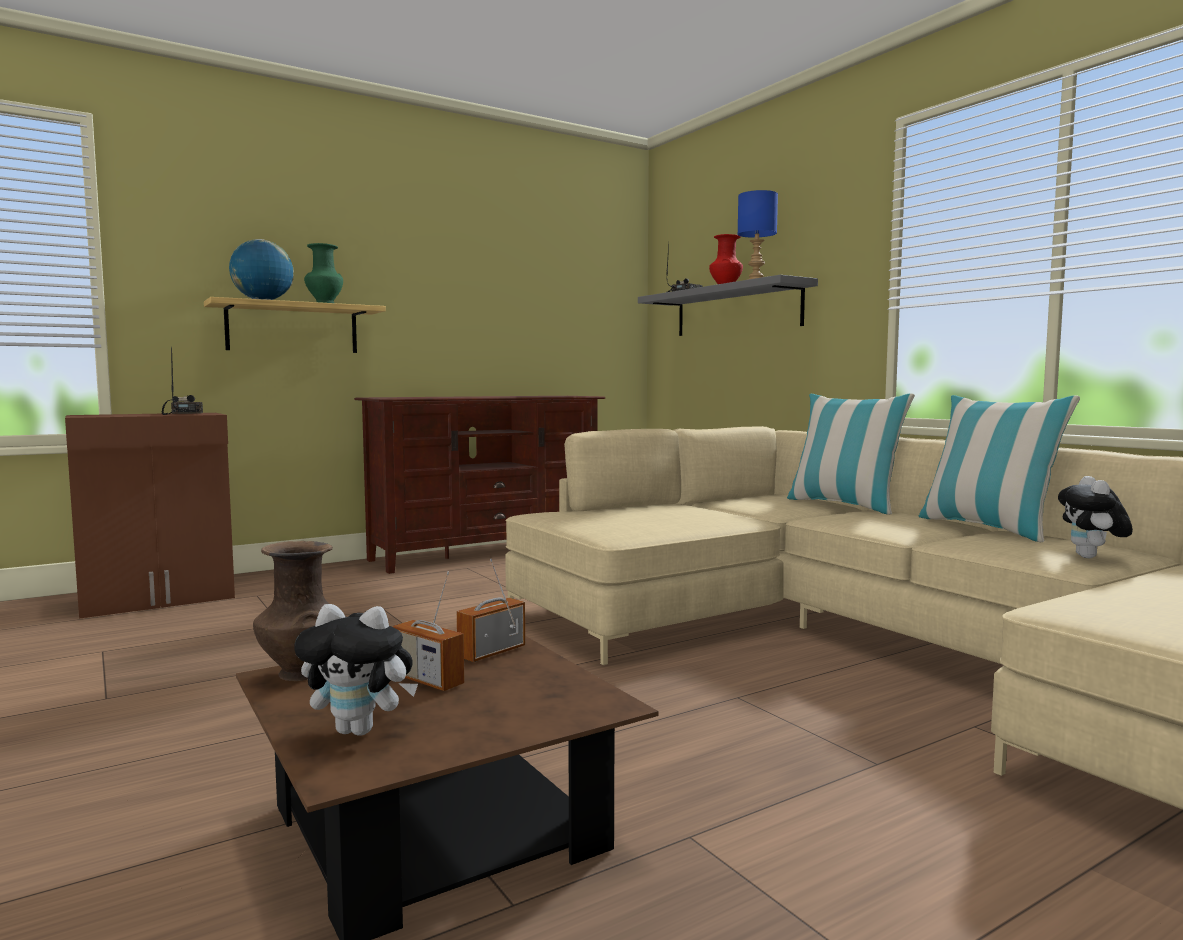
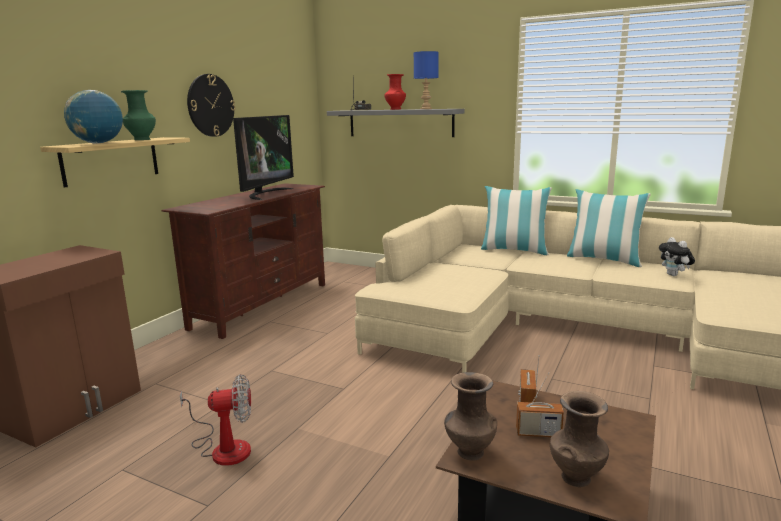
camera: 30 degrees left, 10 degrees up
radio [162,346,203,415] -> none
plush toy [295,604,418,736] -> brown vase [550,391,609,487]
none -> fan [180,374,251,466]
none -> wall clock [187,74,236,137]
none -> television [233,115,294,200]

